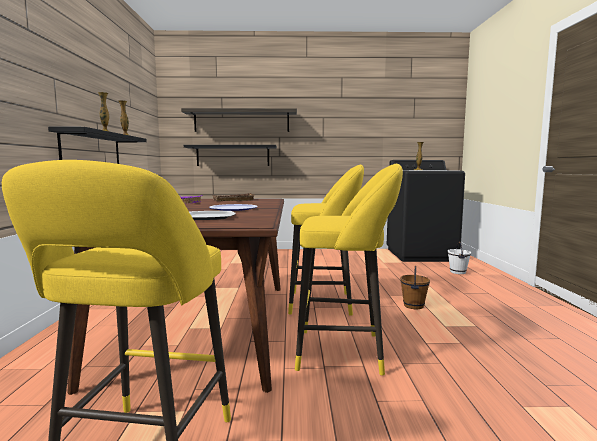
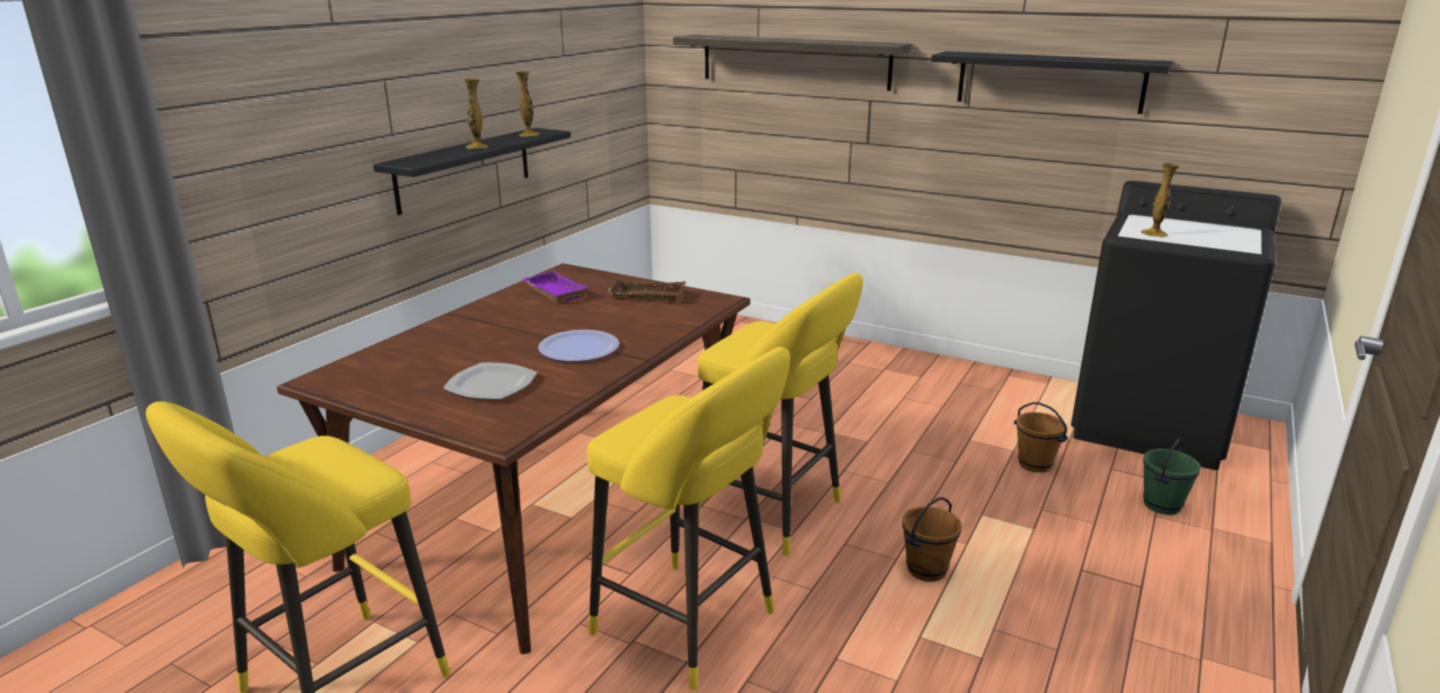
camera: 30 degrees right, 15 degrees up
black shelf [184,145,277,166] -> black shelf moved to [931,51,1173,114]
white bucket [448,242,471,274] -> green bucket [1143,439,1201,515]
none -> brown bucket [1014,402,1068,473]

